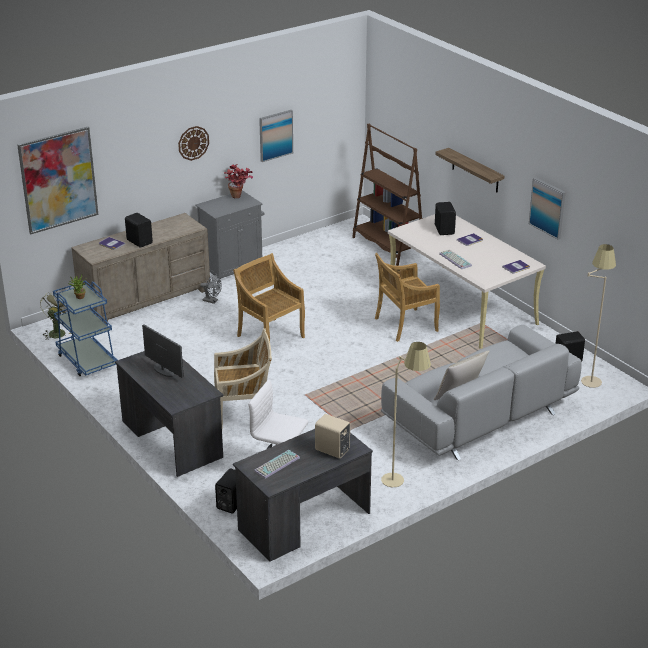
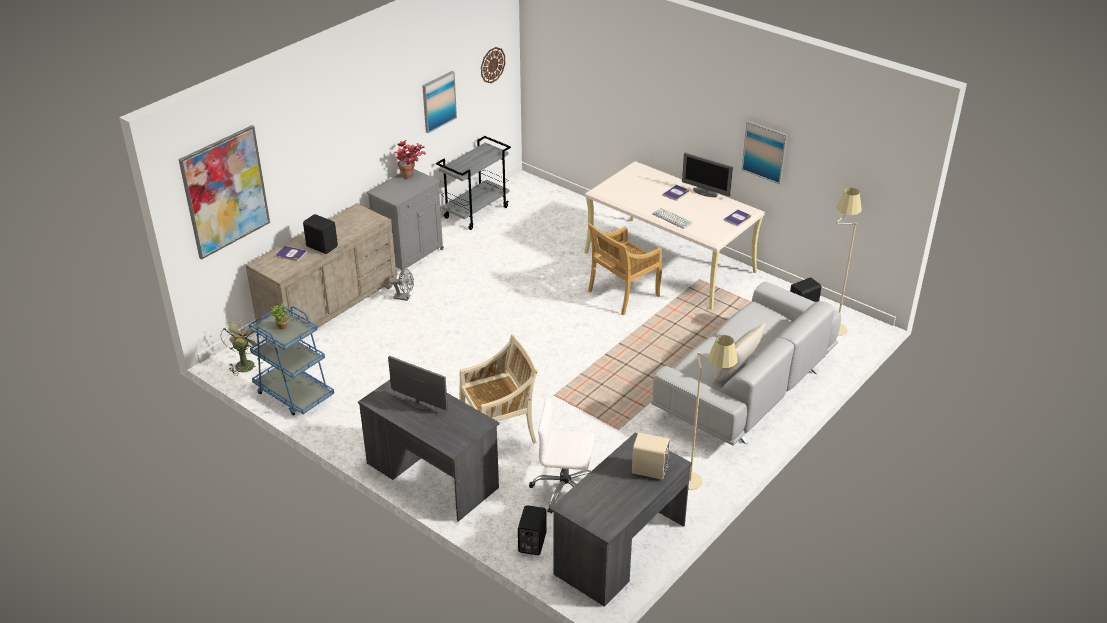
camera: 15 degrees left, 5 degrees up
wall clock [178,126,209,161] -> wall clock moved to [481,47,505,83]
beige chair [233,253,305,341] -> none
keyboard [254,450,300,479] -> none
brown bookcase [352,123,423,266] -> none
shelf [435,148,504,192] -> none
black speaker [435,202,456,235] -> none
none -> grey cart [436,136,511,230]
none -> monitor [682,152,733,197]

